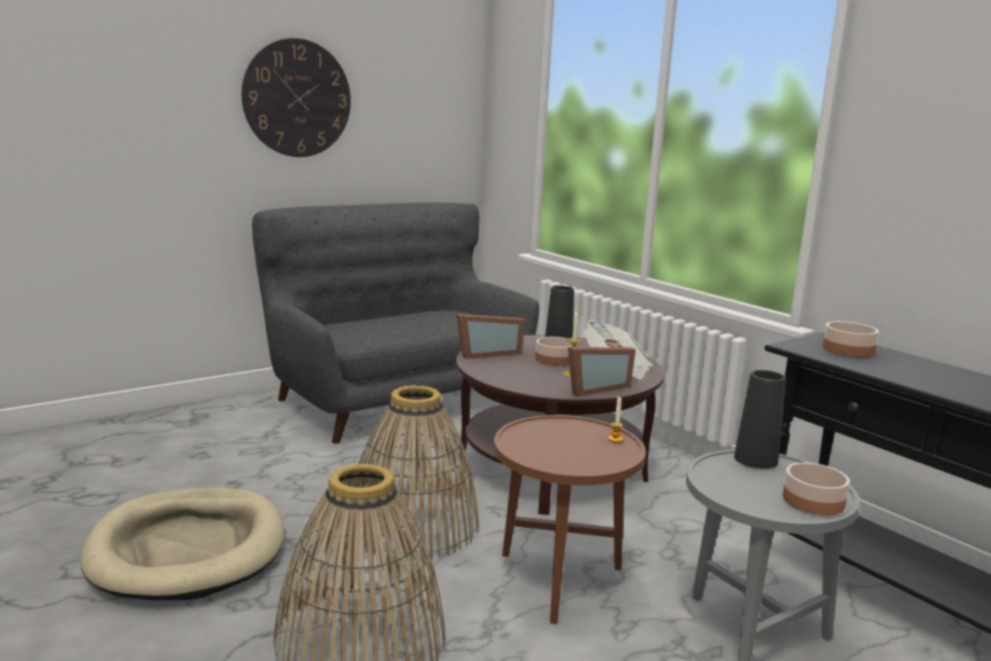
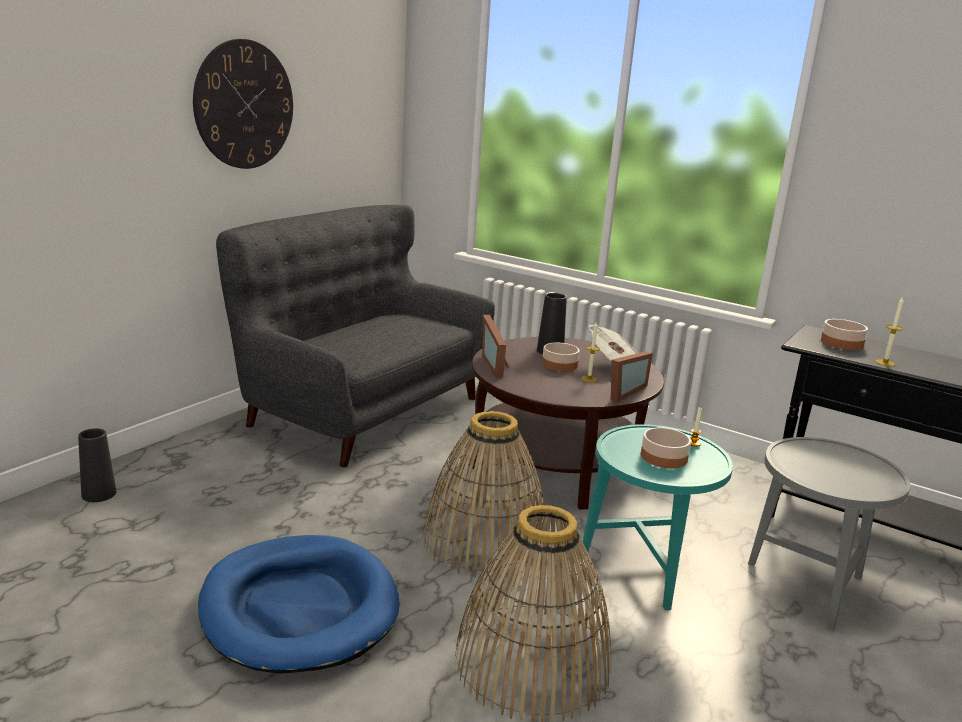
camera: 20 degrees left, 5 degrees up
beige dog bed [80,488,285,600] -> blue dog bed [198,535,400,674]
picture frame [456,314,525,359] -> picture frame turned 120 degrees clockwise [482,315,509,378]
brown side table [494,415,646,624] -> turquoise side table [583,424,733,611]
black vase [734,370,786,469] -> black vase moved to [78,428,116,502]
bowl [783,462,850,515] -> bowl moved to [641,427,691,468]
none -> candle [875,296,904,366]

